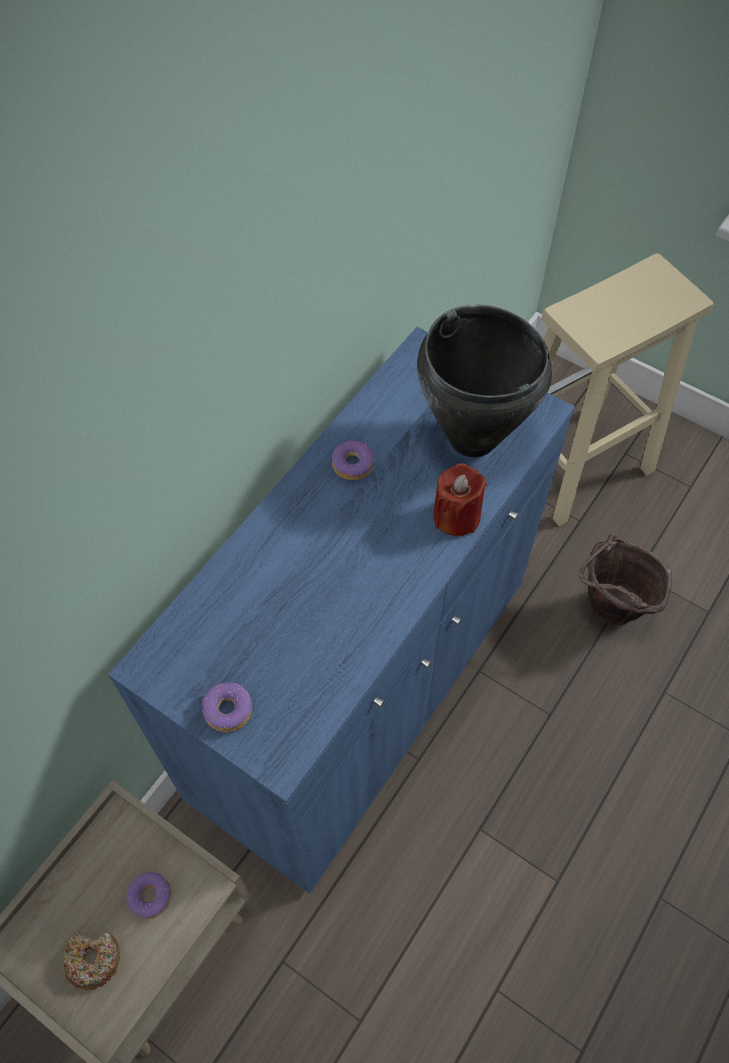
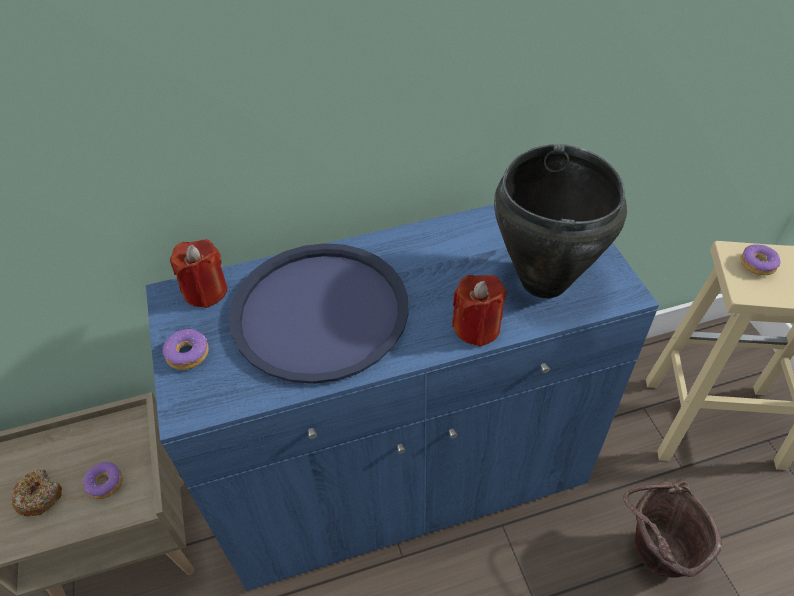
camera: 40 degrees right, 10 degrees down
donut [332,440,375,480] -> donut moved to [740,244,781,275]
none -> red candle [170,239,227,308]
none -> blue tray [229,243,409,384]

